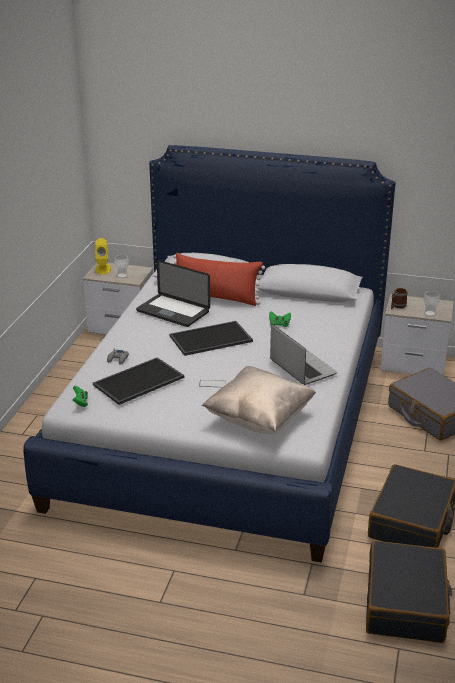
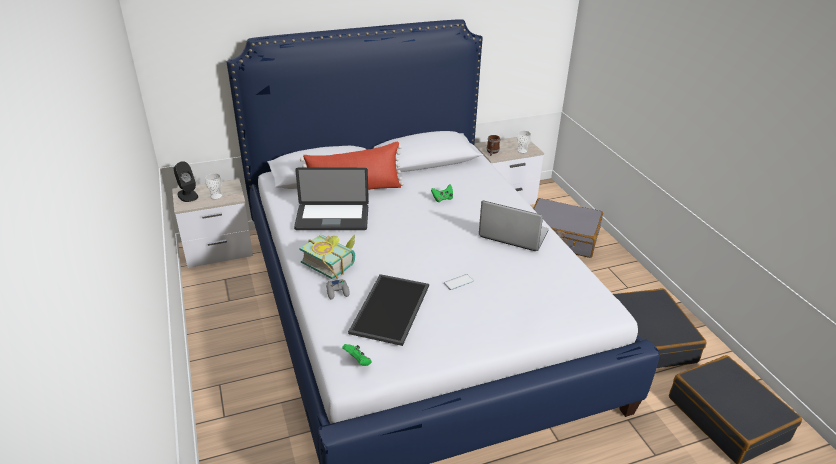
camera: 35 degrees left, 5 degrees up
yellow speaker [95,238,111,274] -> black speaker [174,161,198,202]
tray [170,321,253,356] -> none
beige pillow [201,366,316,434] -> none
none -> book [299,235,355,279]

